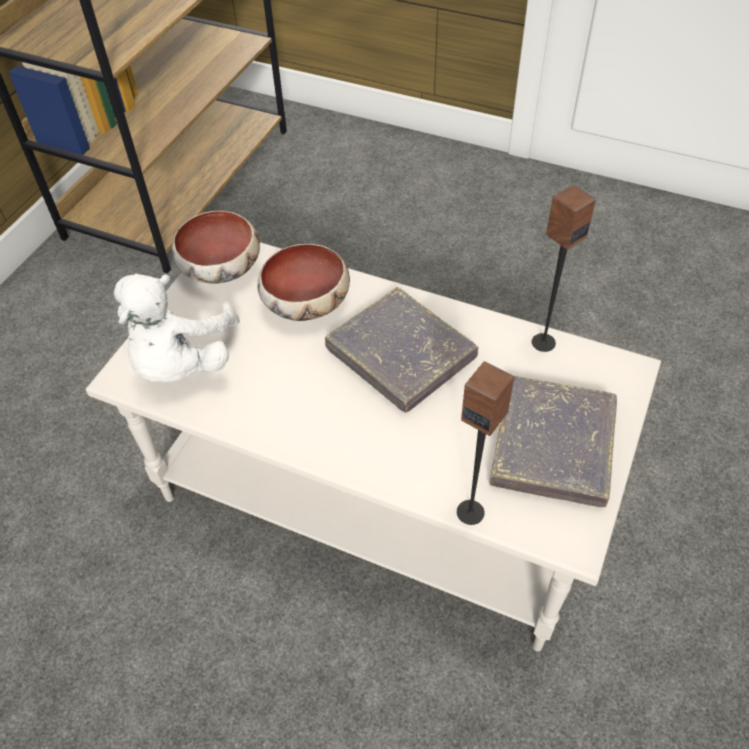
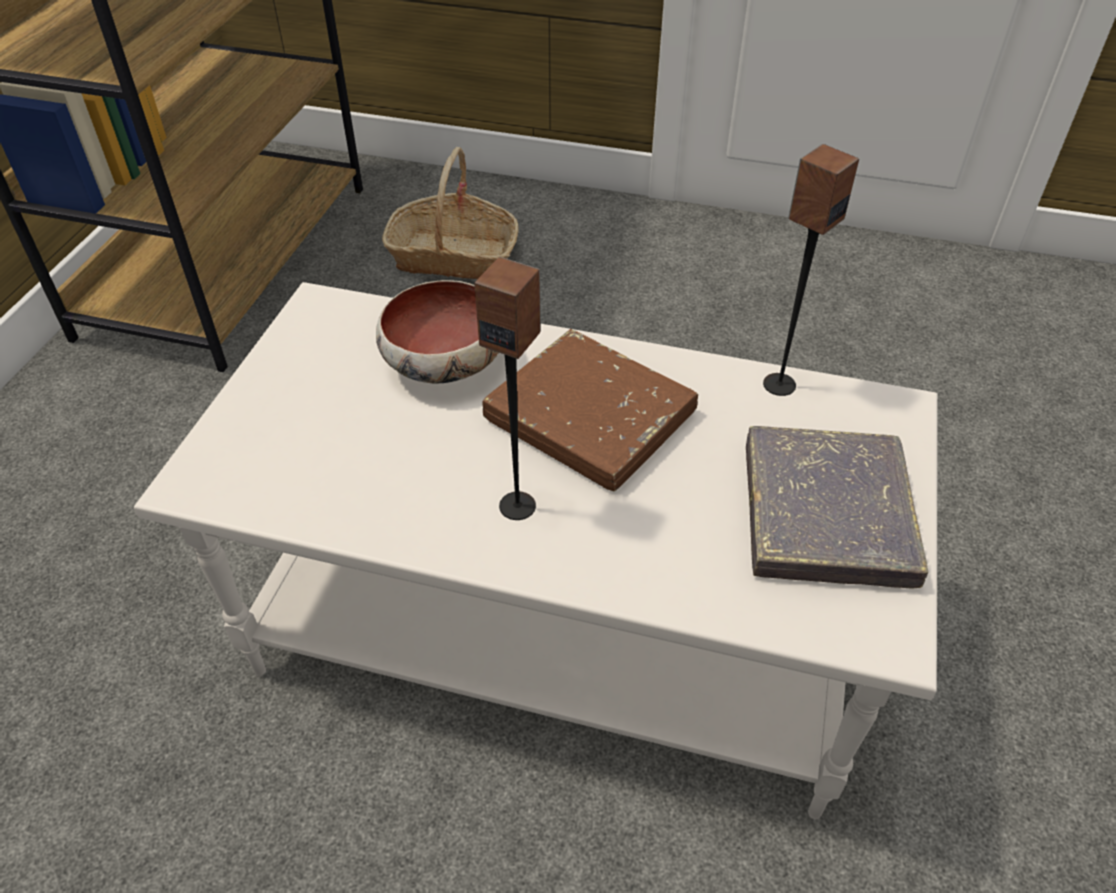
camera: 10 degrees left, 5 degrees down
white plush toy [114,274,240,382] -> none
bowl [172,210,260,284] -> none
grey book [325,287,478,413] -> brown book [482,329,698,492]
speaker [457,361,514,525] -> speaker moved to [474,257,541,520]
none -> basket [382,147,518,279]

